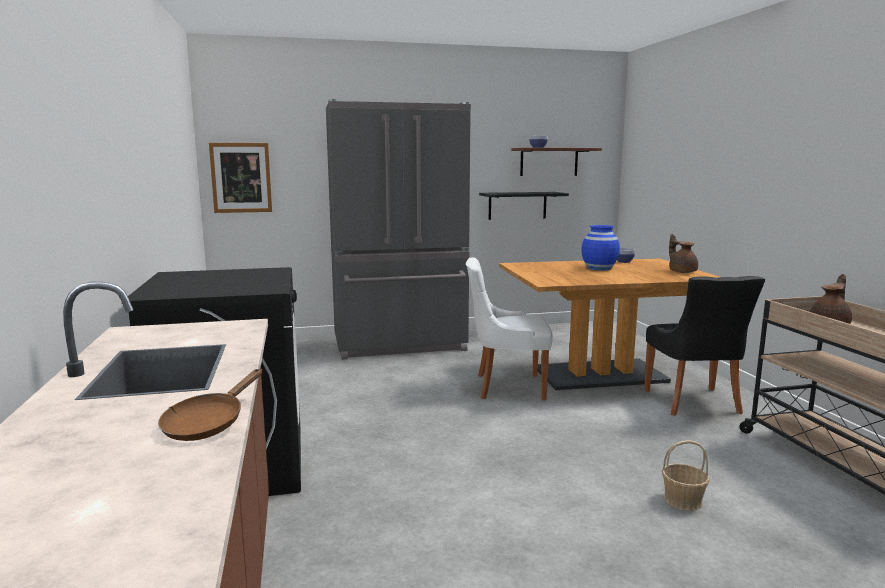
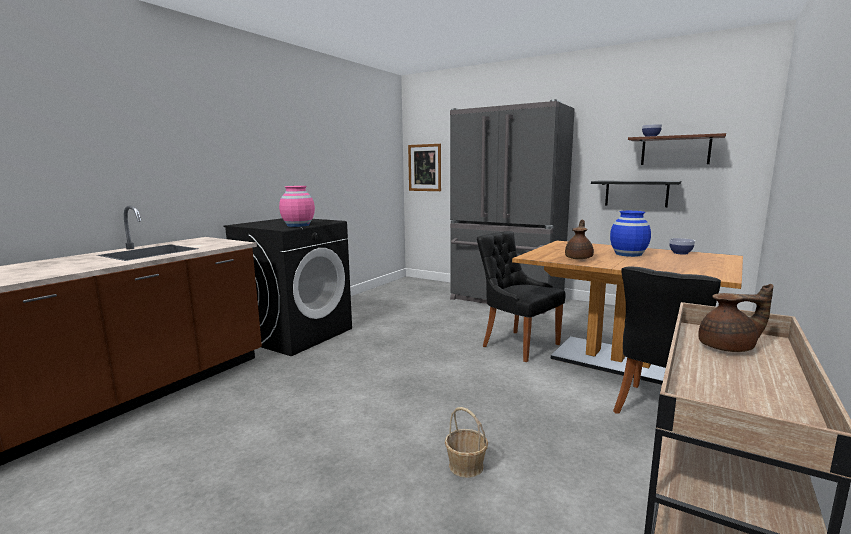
camera: 45 degrees right, 0 degrees up
brown frying pan [158,369,262,441] -> none
white chair [466,257,553,400] -> black chair [477,231,566,362]
brown teapot [669,234,698,273] -> brown teapot moved to [565,220,594,259]
none -> pink vase [279,186,315,227]

